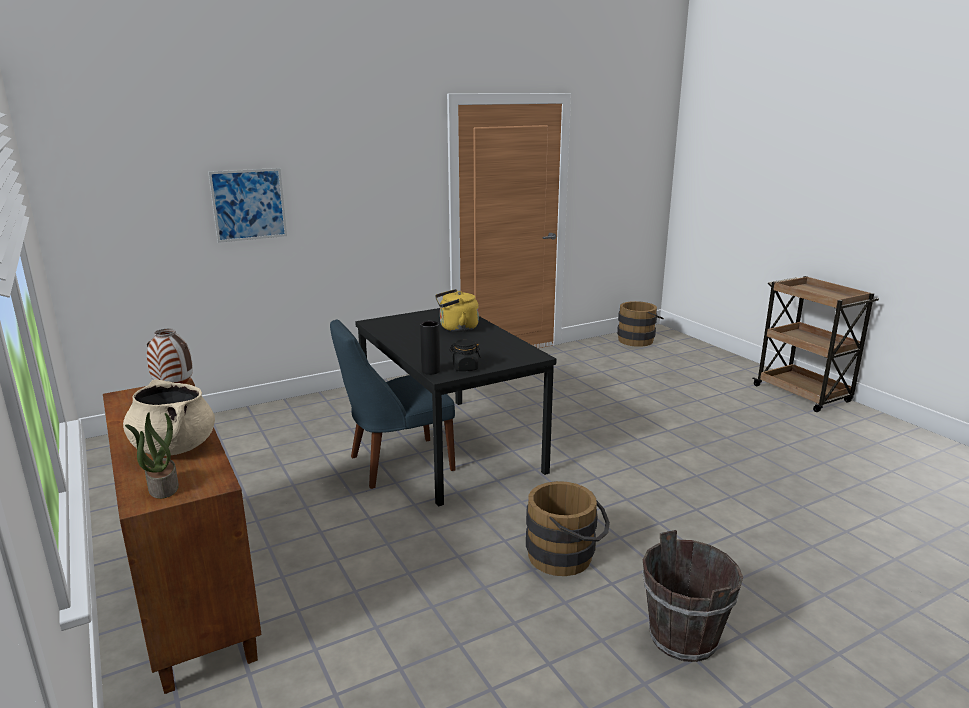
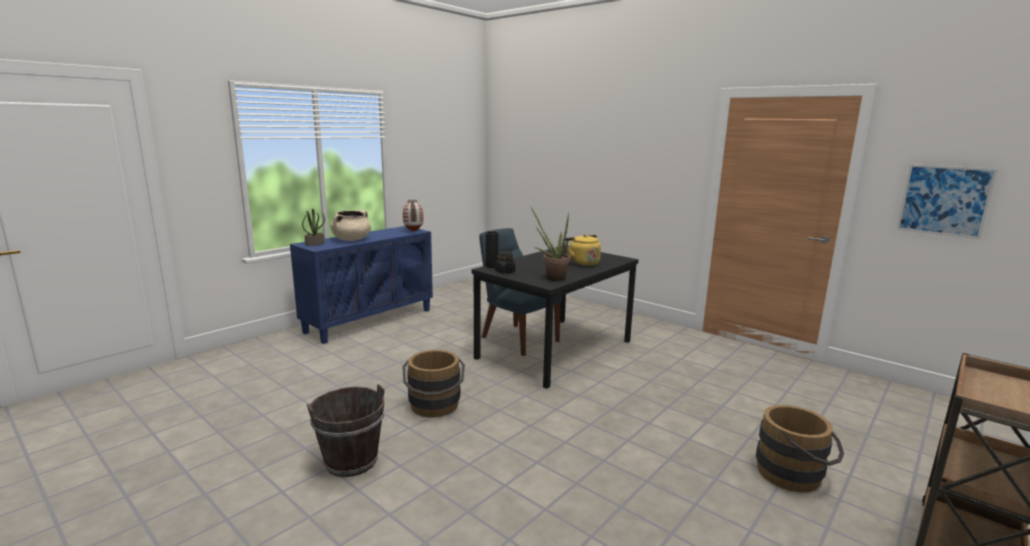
camera: 70 degrees right, 5 degrees down
brown cabinet [103,378,262,694] -> blue cabinet [290,226,433,344]
picture [208,168,287,243] -> picture moved to [896,164,998,239]
brown bucket [617,301,664,347] -> brown bucket moved to [756,405,844,492]
none -> potted plant [531,207,570,281]

